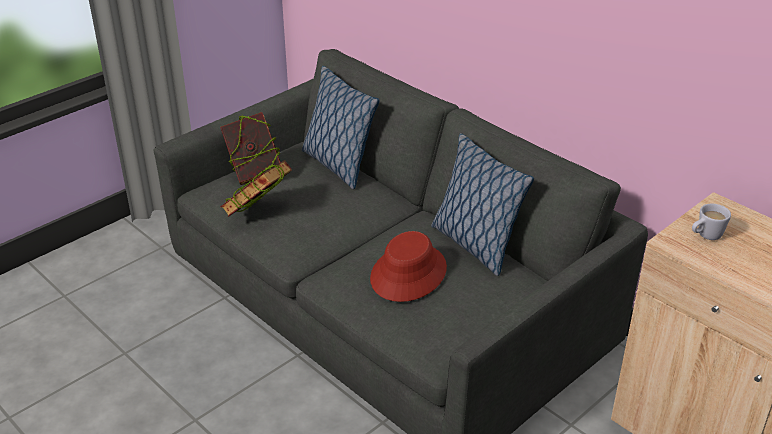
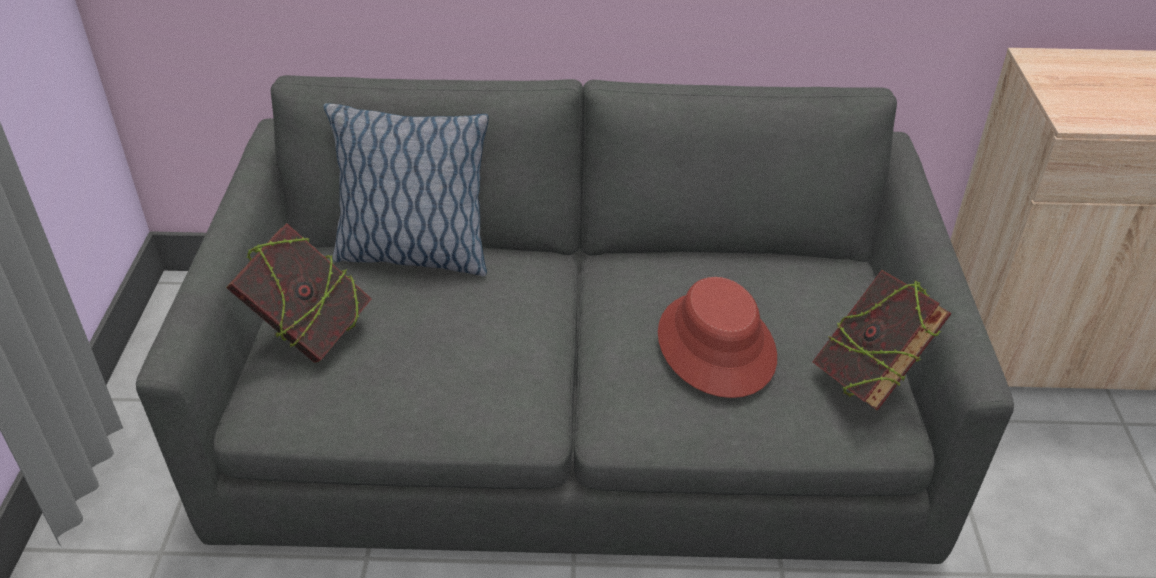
camera: 45 degrees left, 5 degrees up
book [221,160,292,217] -> book moved to [813,270,952,411]
pillow [431,133,534,276] -> none
white mug [692,204,731,240] -> none

